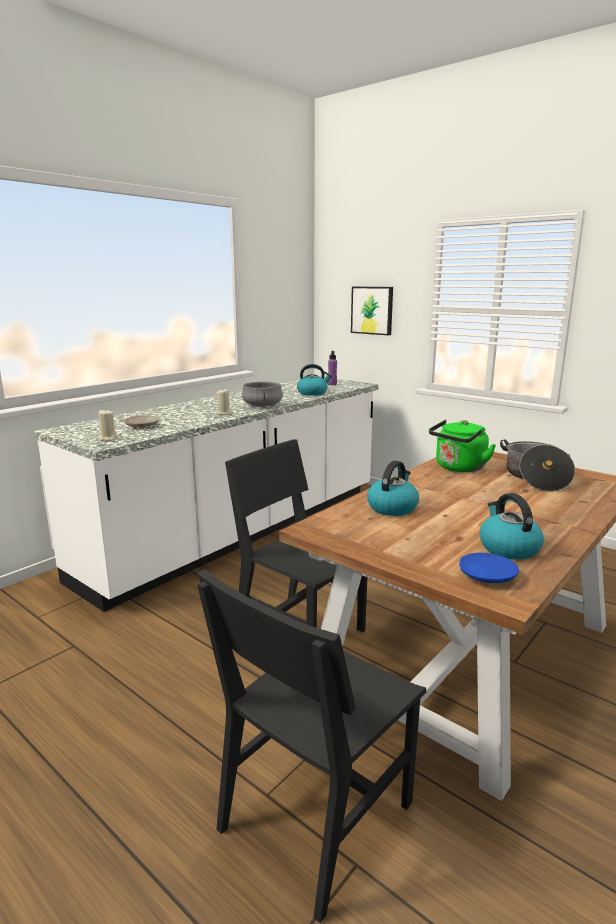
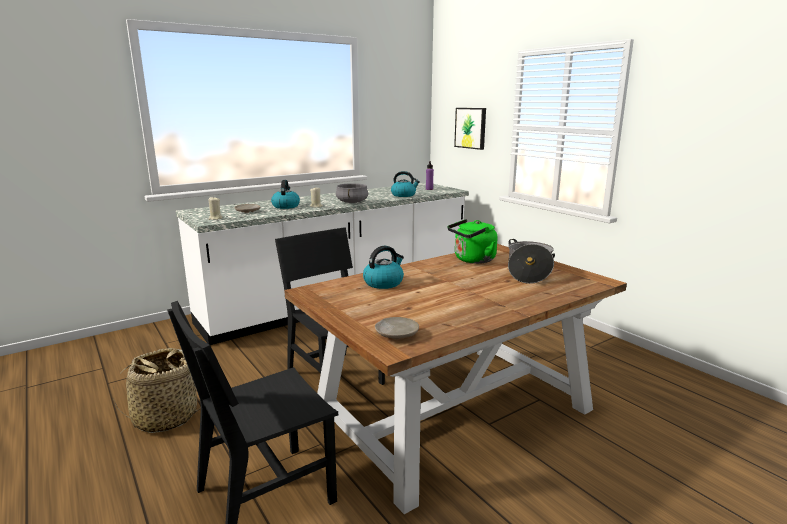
camera: 15 degrees right, 0 degrees up
blue plate [459,553,519,583] -> beige plate [375,317,419,339]
kettle [480,493,544,560] -> kettle moved to [271,180,300,209]
none -> basket [113,348,201,433]

